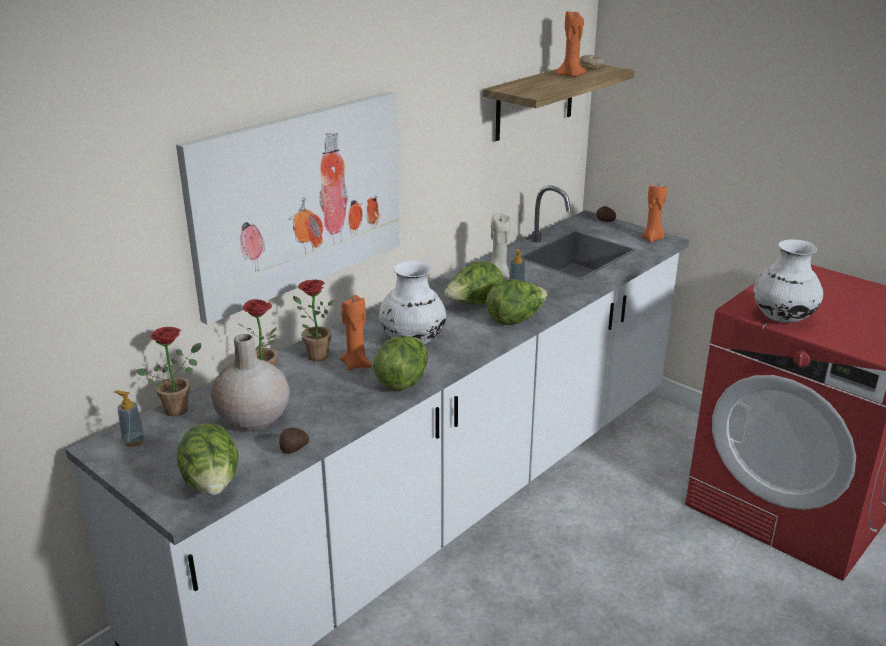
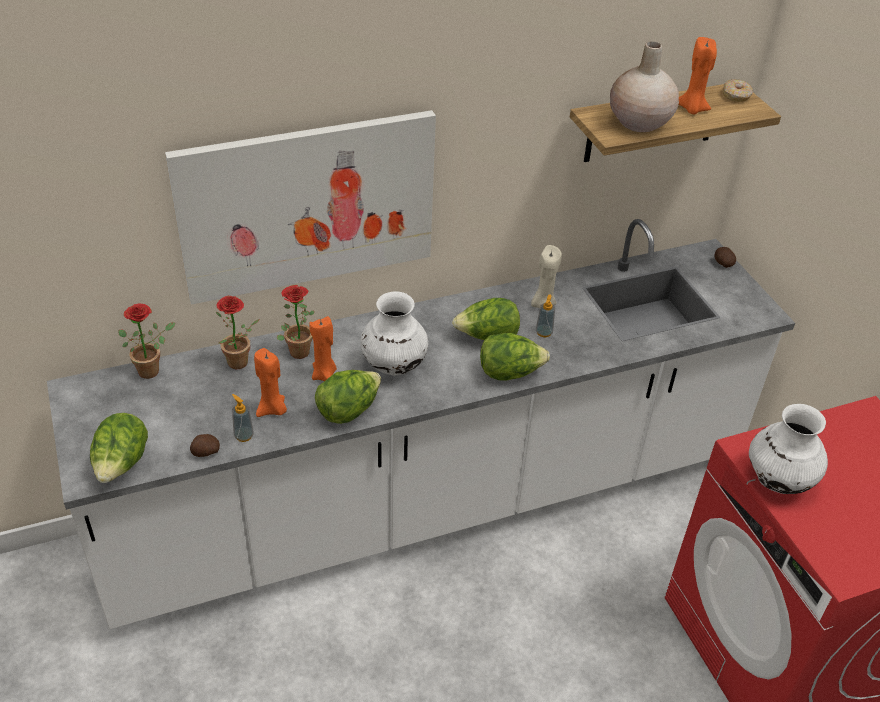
camera: 25 degrees right, 15 degrees up
soap dispenser [114,391,145,447] -> soap dispenser moved to [232,394,254,442]
beige vase [211,334,290,431] -> beige vase moved to [610,42,679,132]
orange candle [642,182,667,242] -> orange candle moved to [254,348,287,417]

